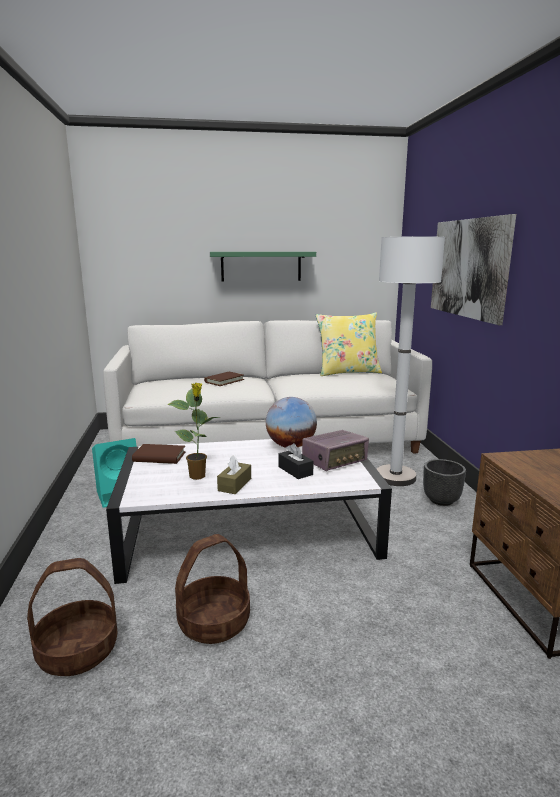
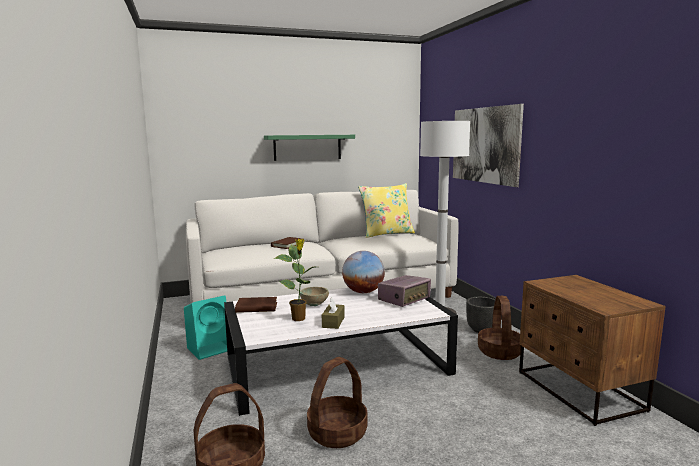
camera: 10 degrees left, 5 degrees down
black tissue box [279,443,314,479] -> none
none -> beige bowl [300,287,329,306]
none -> basket [478,296,521,360]

